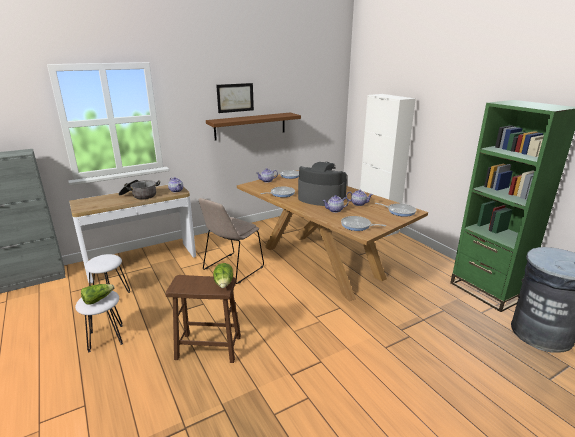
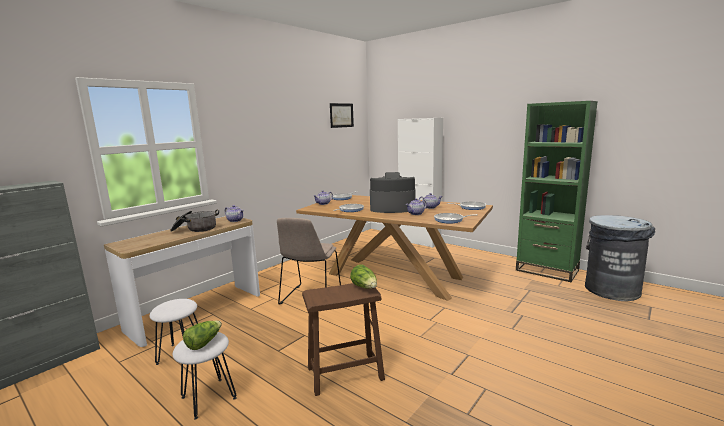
camera: 20 degrees left, 10 degrees down
brown shelf [206,113,301,140] -> none
picture [216,83,254,113] -> picture moved to [330,103,354,128]

